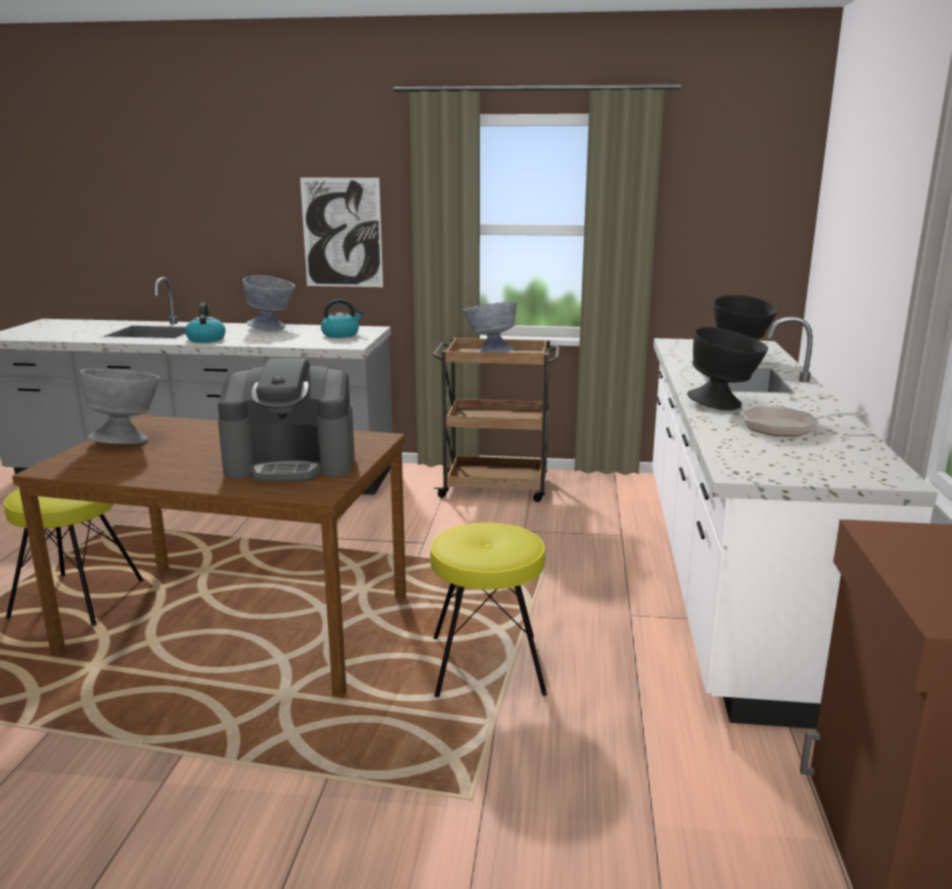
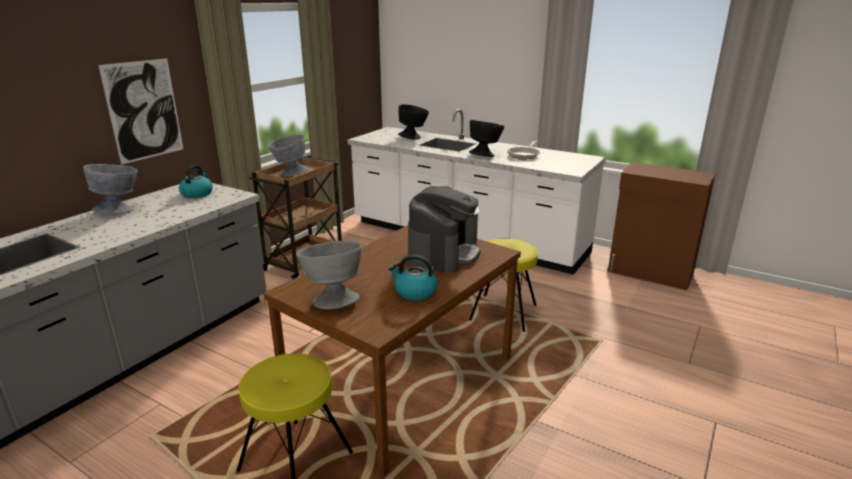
camera: 65 degrees left, 5 degrees up
kettle [185,303,226,343] -> kettle moved to [389,254,438,300]

